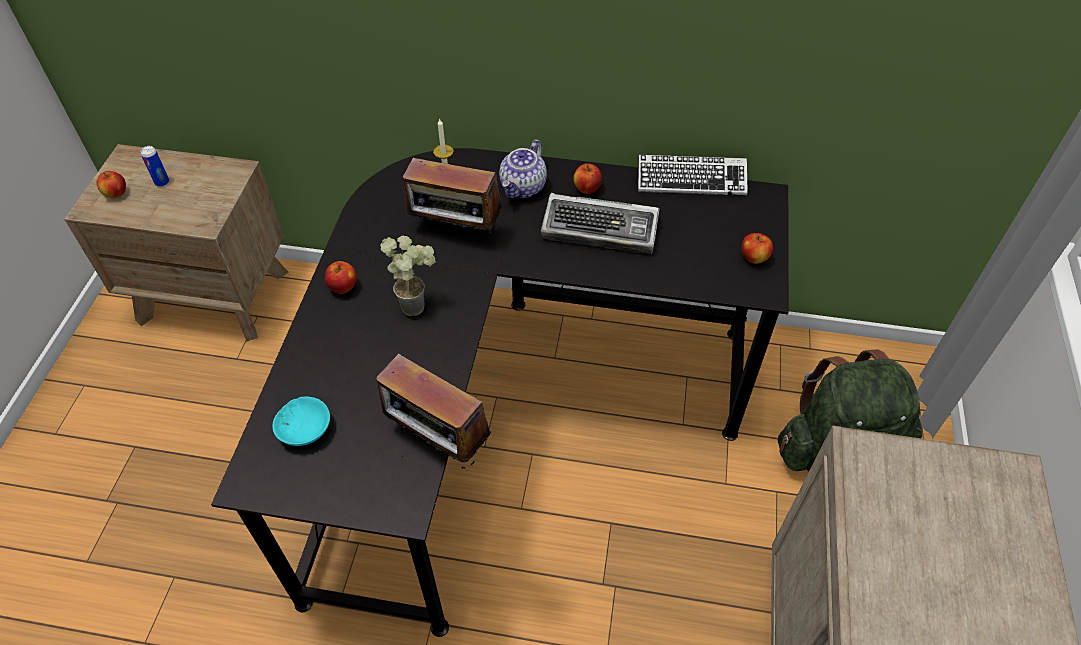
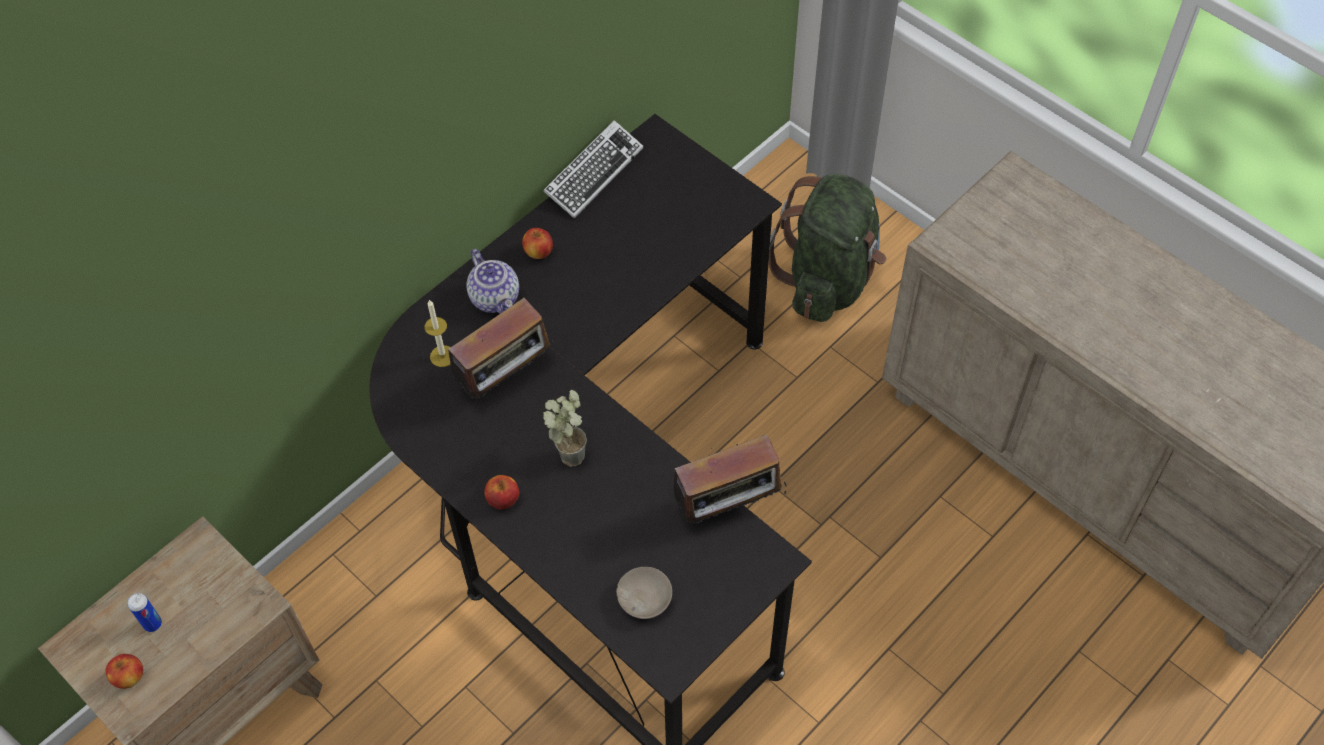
camera: 55 degrees left, 5 degrees up
turquoise bowl [273,397,330,446] -> beige bowl [616,567,672,619]
keyboard [541,193,659,254] -> none
apple [742,233,773,264] -> none

